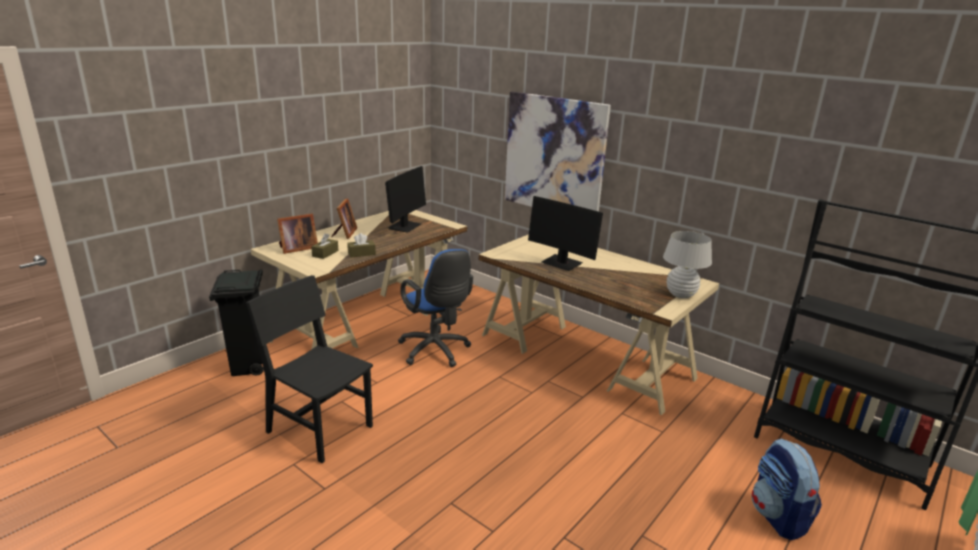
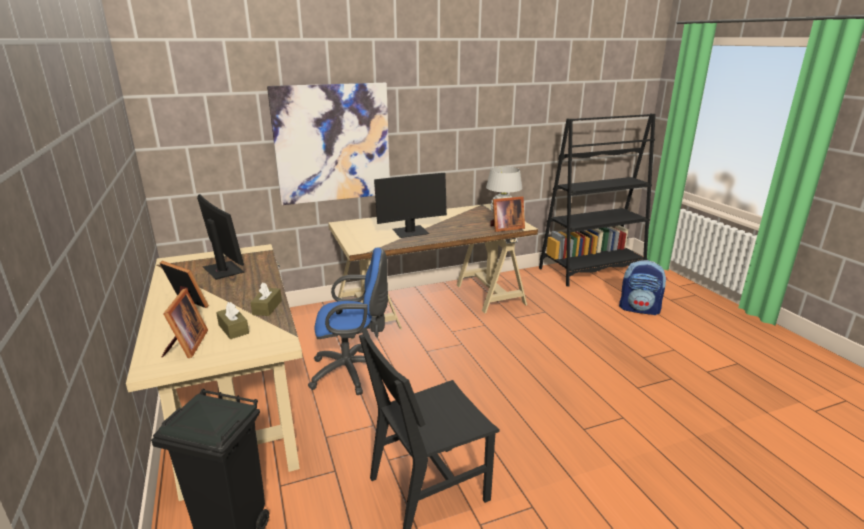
camera: 60 degrees left, 0 degrees up
none -> picture frame [490,196,525,232]

